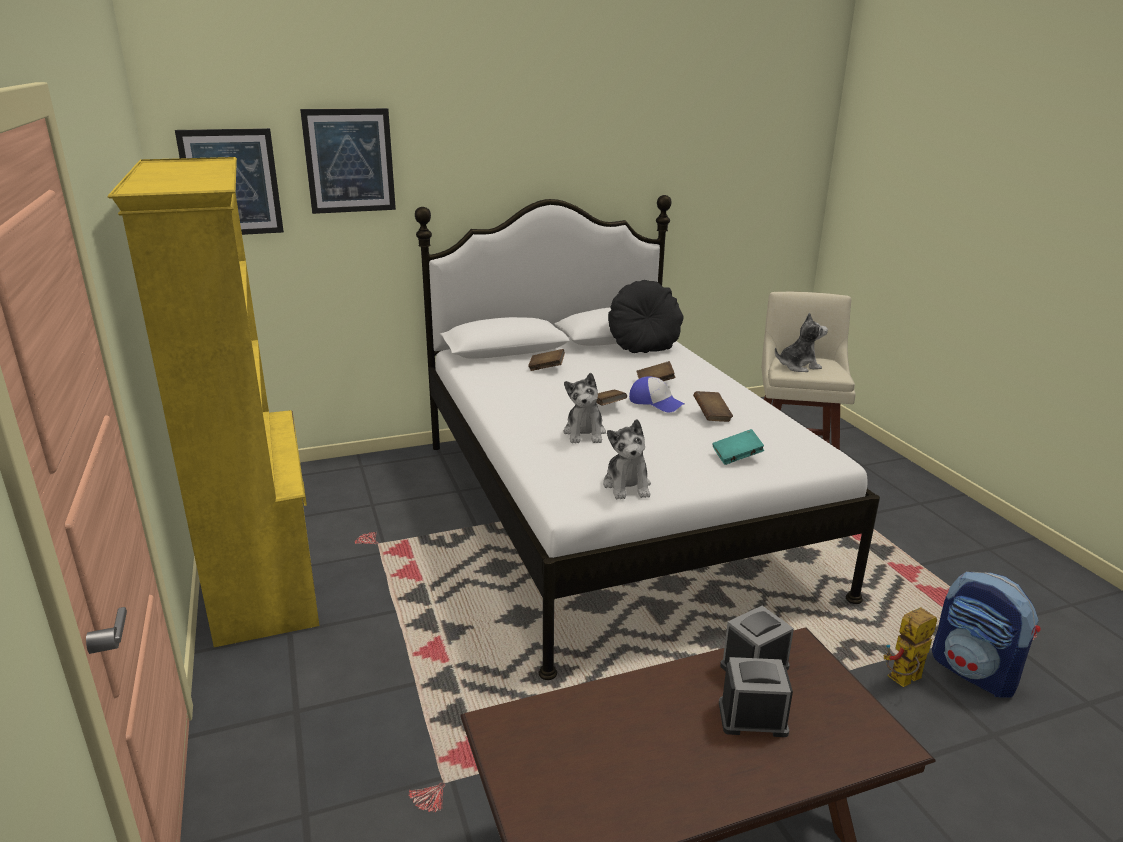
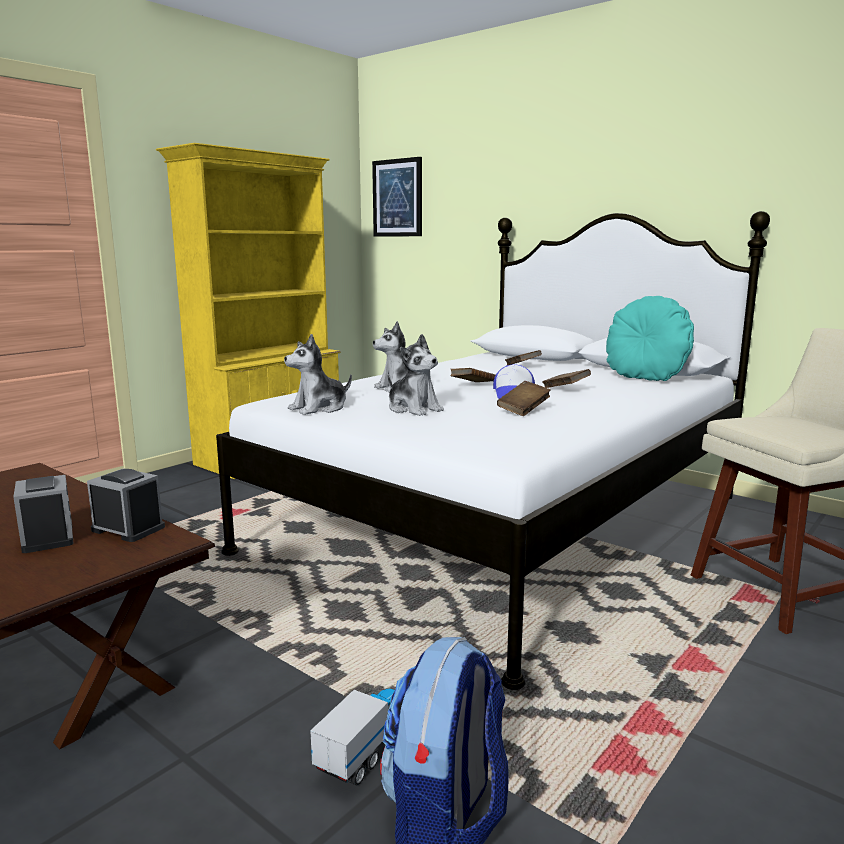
camera: 60 degrees right, 10 degrees down
picture [300,108,396,214] -> none
black pillow [608,280,683,353] -> turquoise pillow [606,296,694,381]
turquoise book [712,429,764,465] -> none
plush toy [775,313,828,372] -> plush toy moved to [388,334,444,416]
toy robot [883,607,937,687] -> toy truck [310,689,395,786]

